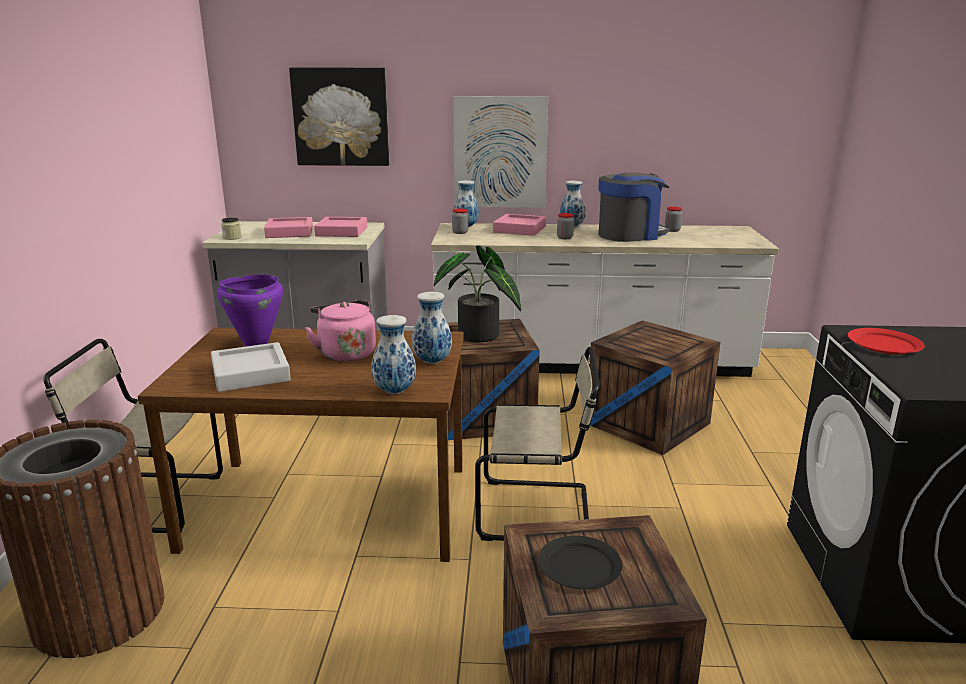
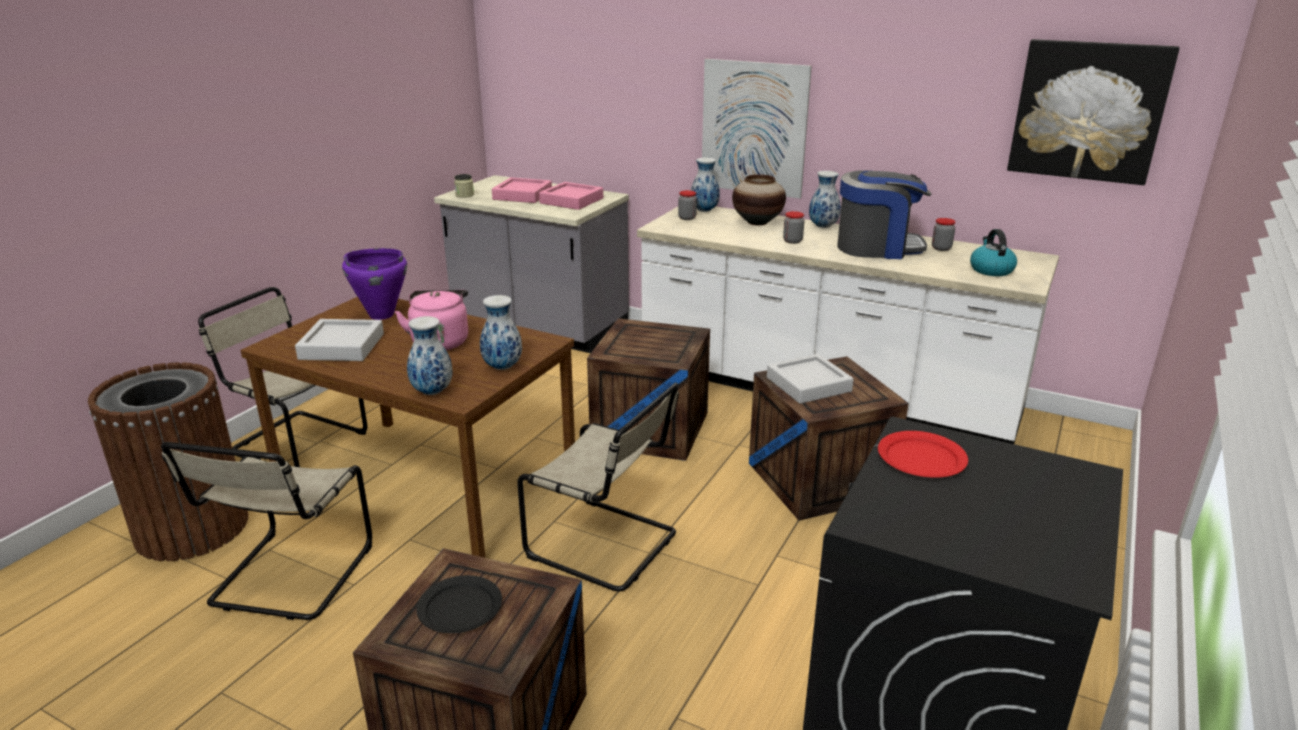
camera: 25 degrees right, 5 degrees up
picture [289,68,389,166] -> picture moved to [1007,39,1179,185]
potted plant [434,246,521,342] -> none
pink tray [493,214,546,236] -> vase [732,174,786,225]
none -> beige chair [161,442,372,620]
none -> grey tray [767,354,854,404]
none -> kettle [970,229,1017,276]

